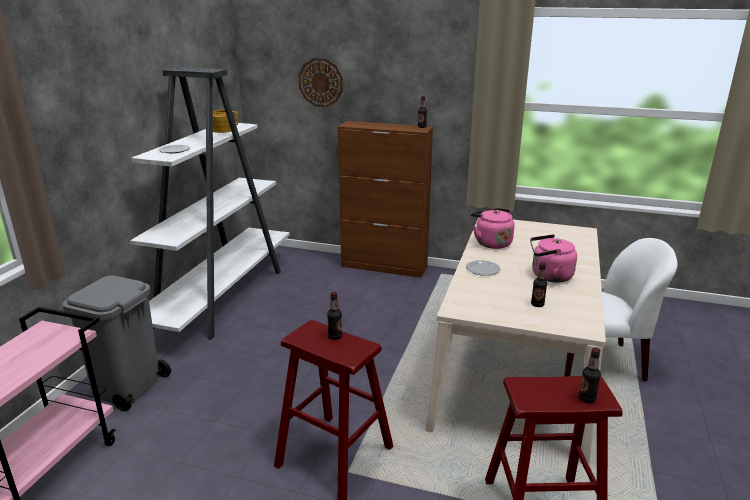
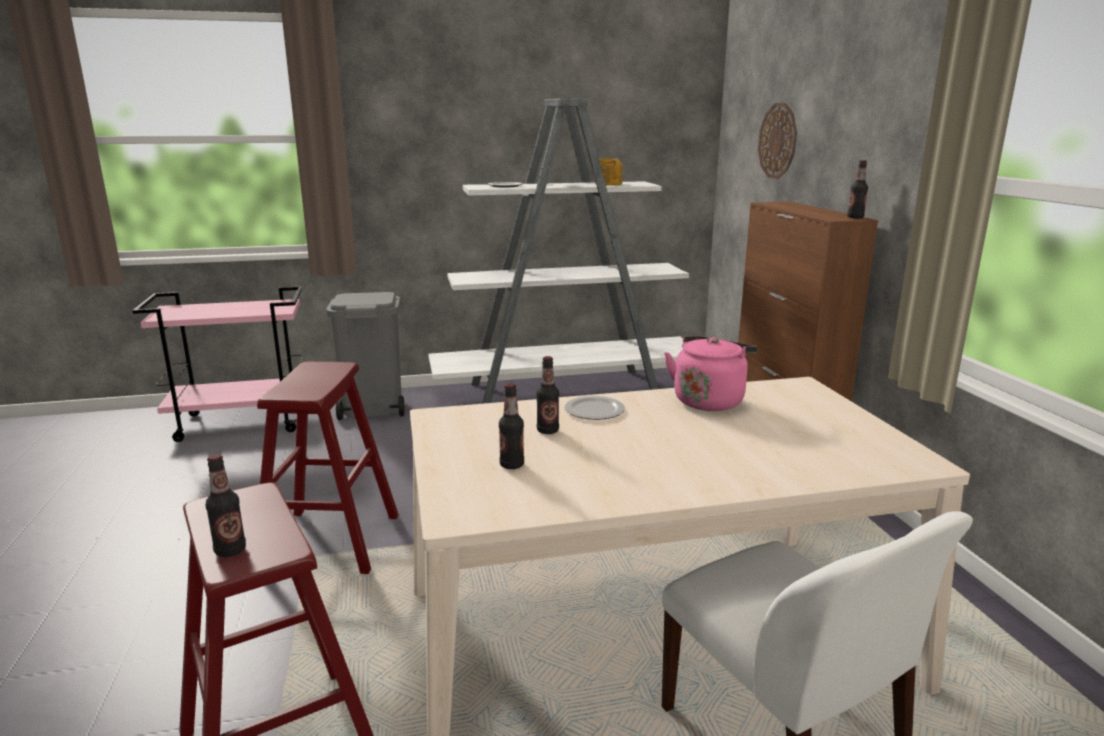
camera: 60 degrees right, 5 degrees down
bottle [327,292,342,340] -> bottle moved to [536,356,559,434]
pink kettle [530,234,577,283] -> none

